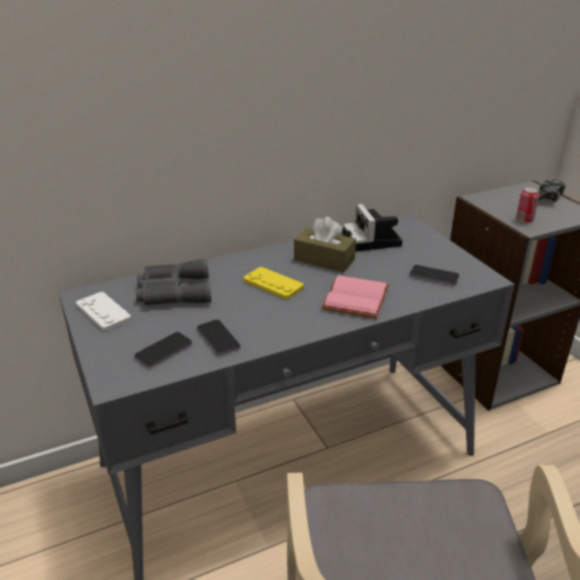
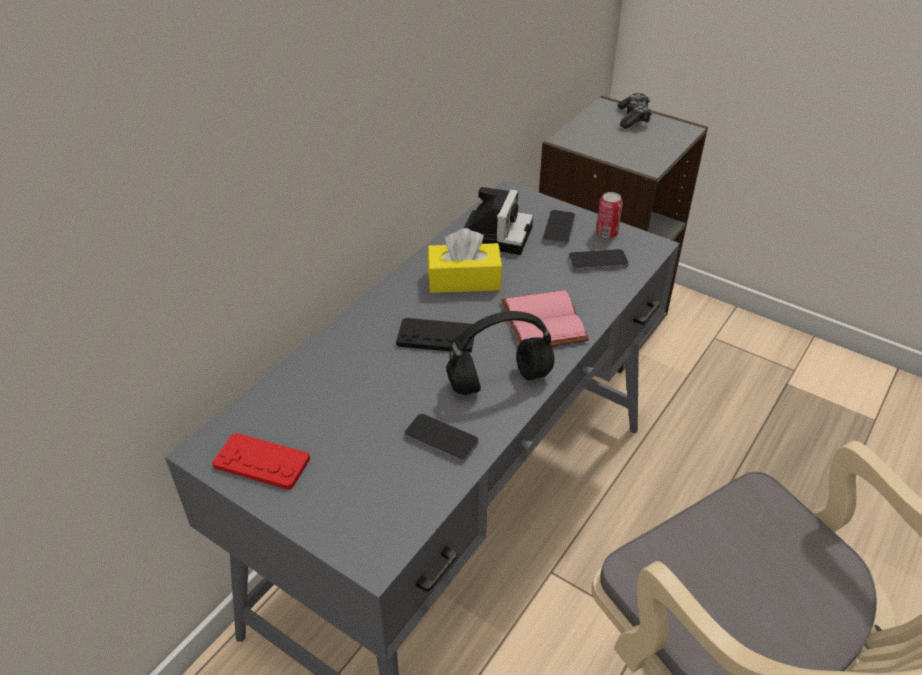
camera: 30 degrees left, 10 degrees up
white game controller [76,292,132,331] -> red game controller [212,433,310,490]
phone [134,332,192,368] -> phone moved to [543,210,575,244]
grey binoculars [136,259,211,305] -> none
yellow game controller [243,267,304,299] -> black game controller [396,318,474,353]
brown tissue box [294,217,356,272] -> yellow tissue box [427,228,502,293]
camera [343,204,402,252] -> camera turned 120 degrees counterclockwise [463,187,533,255]
can [516,187,539,223] -> can moved to [596,192,623,238]
none -> black headphones [446,311,555,395]

